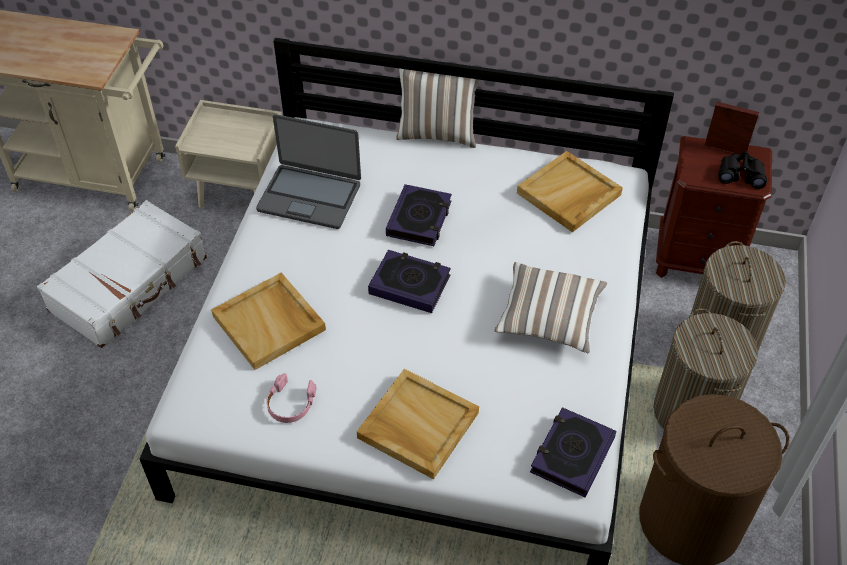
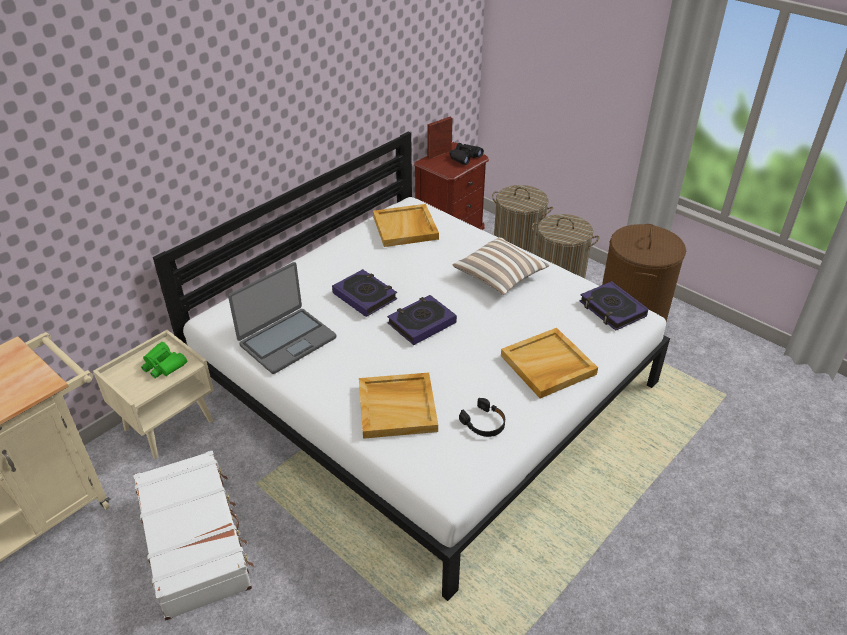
camera: 60 degrees left, 10 degrees down
pink headphones [266,373,316,423] -> black headphones [459,398,505,437]
pillow [396,68,480,148] -> none
none -> green binoculars [141,342,187,378]

